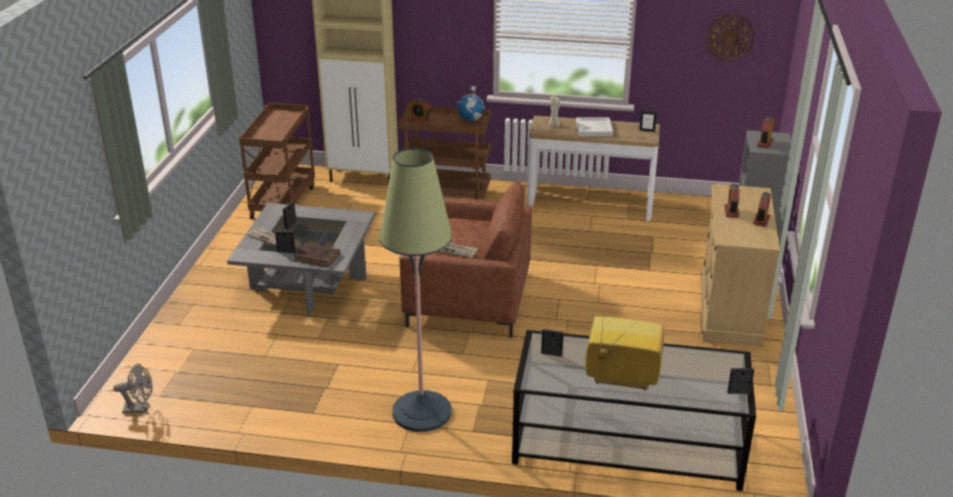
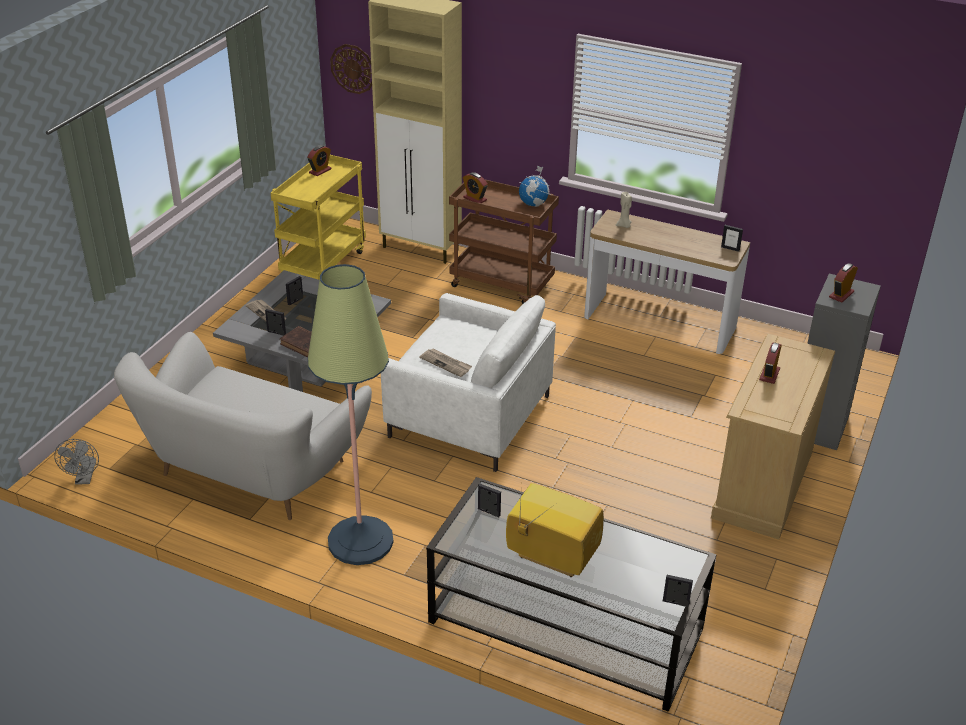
camera: 15 degrees right, 5 degrees up
grey fan [113,363,152,414] -> grey fan turned 75 degrees clockwise [54,439,99,485]
brown cart [239,103,315,219] -> yellow cart [271,155,366,280]
brown armchair [399,182,532,338] -> white armchair [381,293,556,472]
white tray [576,117,613,136] -> none
wall clock [705,14,755,61] -> wall clock moved to [330,44,372,94]
alarm clock [753,192,771,227] -> alarm clock moved to [307,145,332,176]
none -> white sofa [114,332,372,520]

